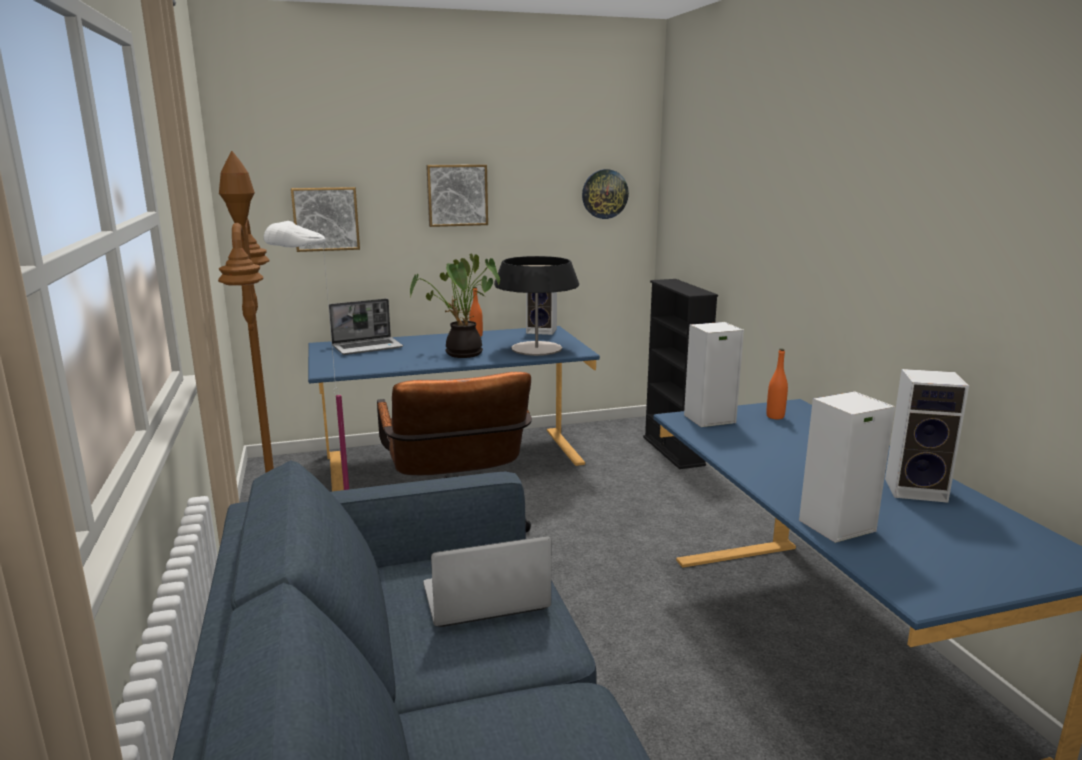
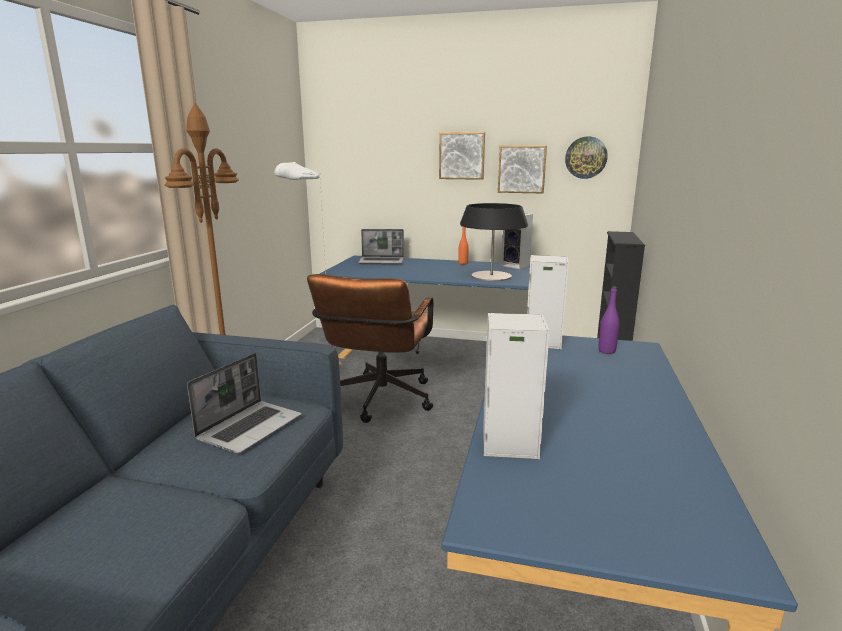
camera: 30 degrees right, 0 degrees up
picture [291,187,360,252] -> picture moved to [498,145,547,194]
potted plant [410,254,500,358] -> none
laptop [423,536,551,627] -> laptop turned 105 degrees clockwise [187,353,301,453]
orange bottle [766,348,788,419] -> purple bottle [598,287,619,354]
speaker [885,369,969,503] -> none

